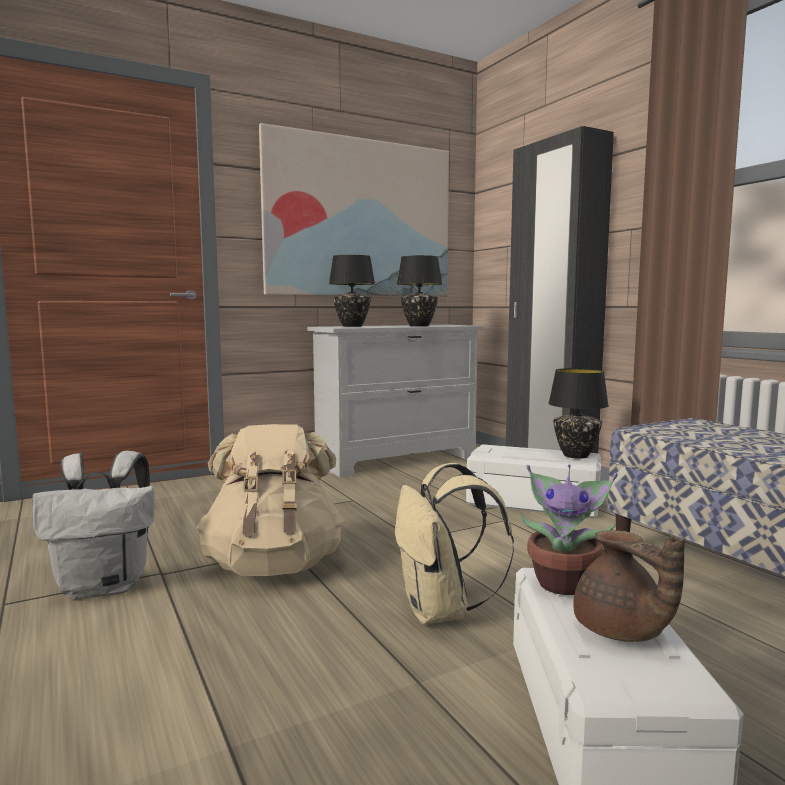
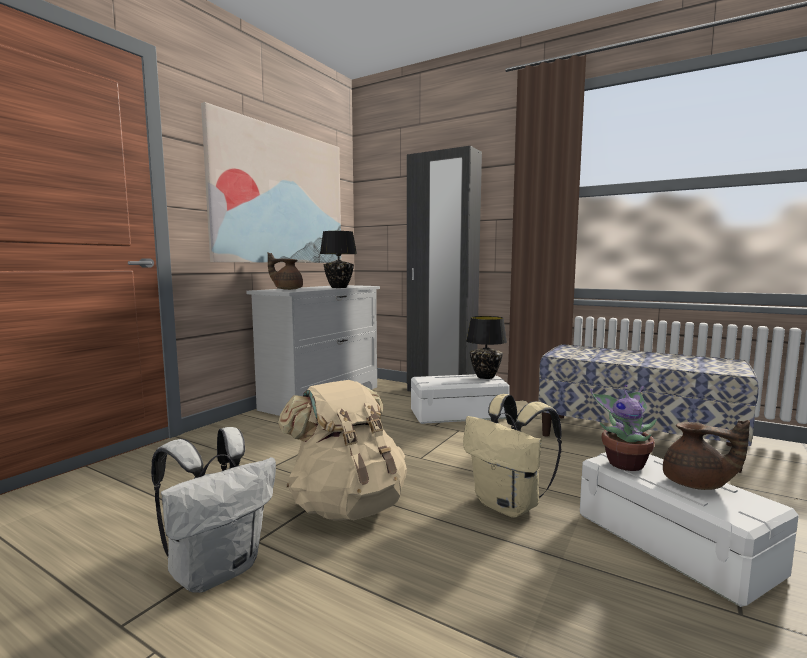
camera: 30 degrees left, 0 degrees up
black table lamp [329,255,375,327] -> brown teapot [268,252,303,290]

